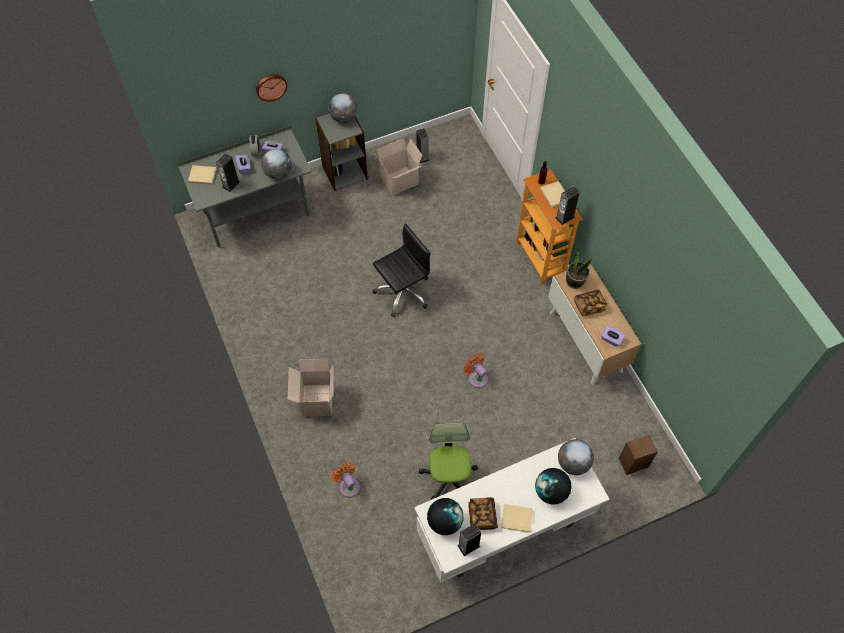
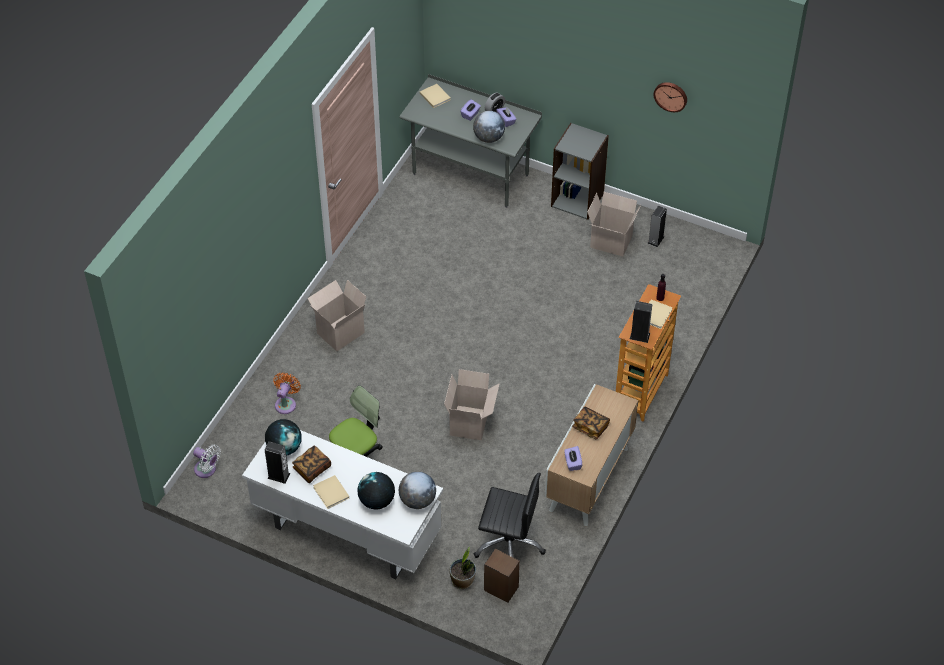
camera: 50 degrees right, 10 degrees down
speaker [216,153,240,192] -> none
wall clock [256,75,288,102] -> wall clock moved to [654,82,687,112]
globe [328,93,357,123] -> none
black office chair [373,224,431,317] -> black office chair moved to [474,473,546,558]
orange fan [463,353,488,388] -> cardboard box [444,369,499,440]
potted plant [566,252,592,289] -> potted plant moved to [450,547,476,589]
none -> white fan [193,445,221,478]

